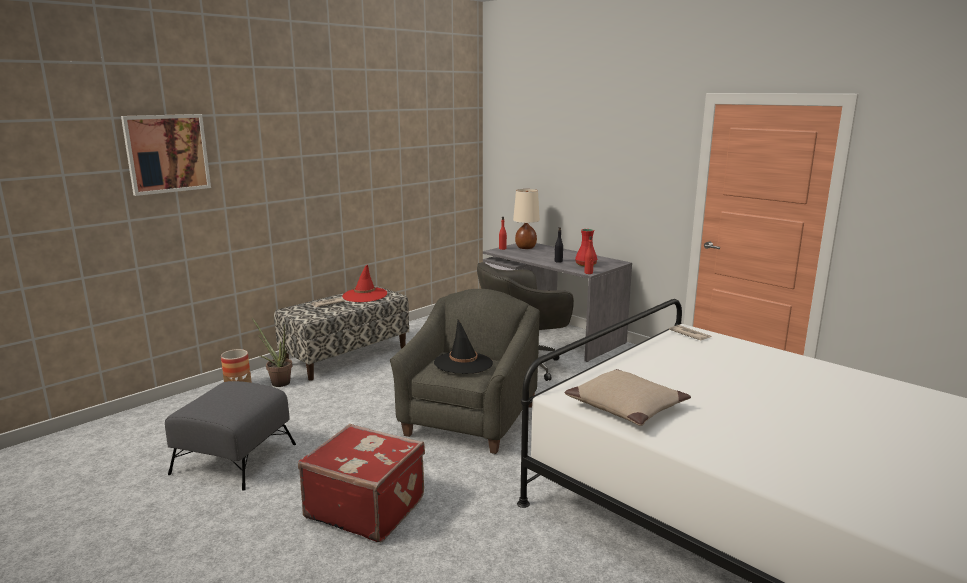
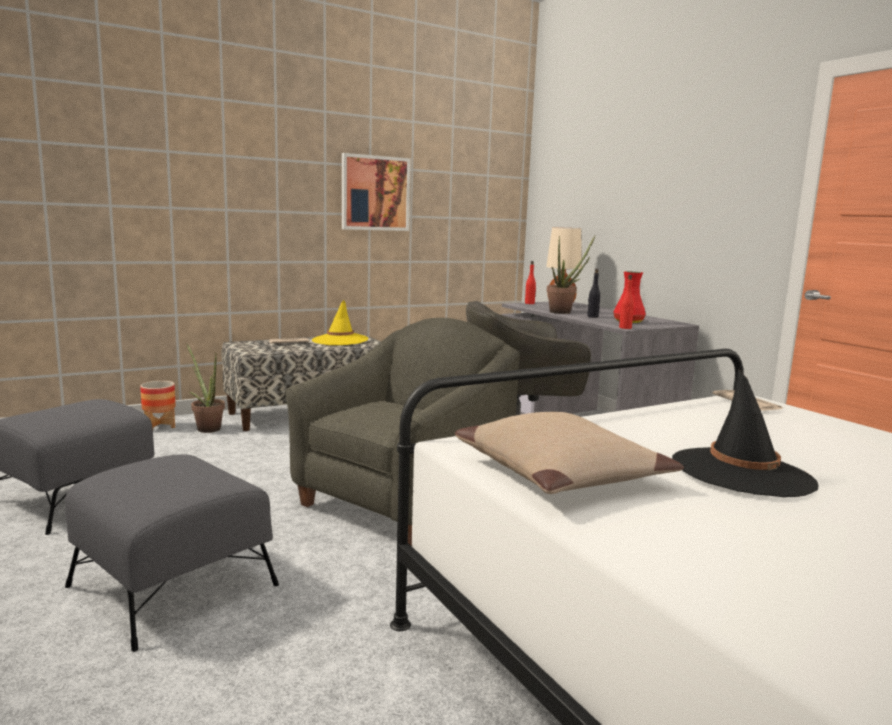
camera: 15 degrees right, 5 degrees down
picture [121,114,211,196] -> picture moved to [342,153,411,231]
red suitcase [298,424,425,542] -> grey ottoman [65,454,279,652]
red hat [342,265,387,302] -> yellow hat [312,300,369,345]
black hat [434,320,493,374] -> black hat moved to [672,369,818,497]
none -> potted plant [547,236,595,314]

